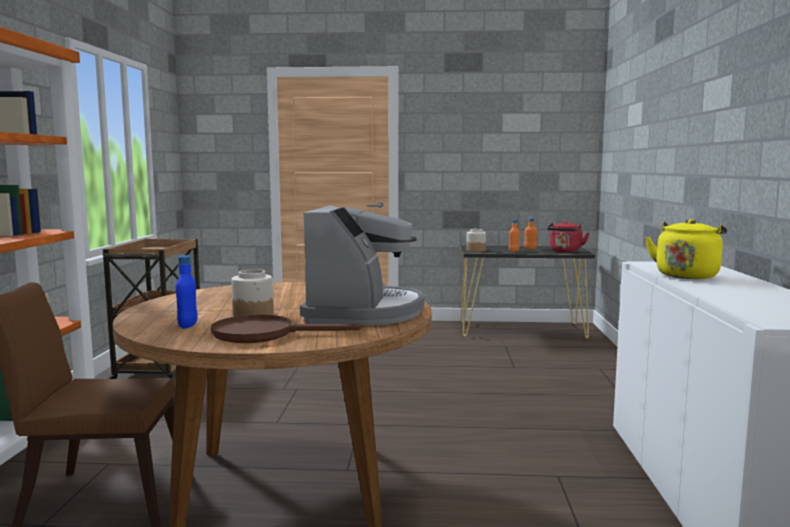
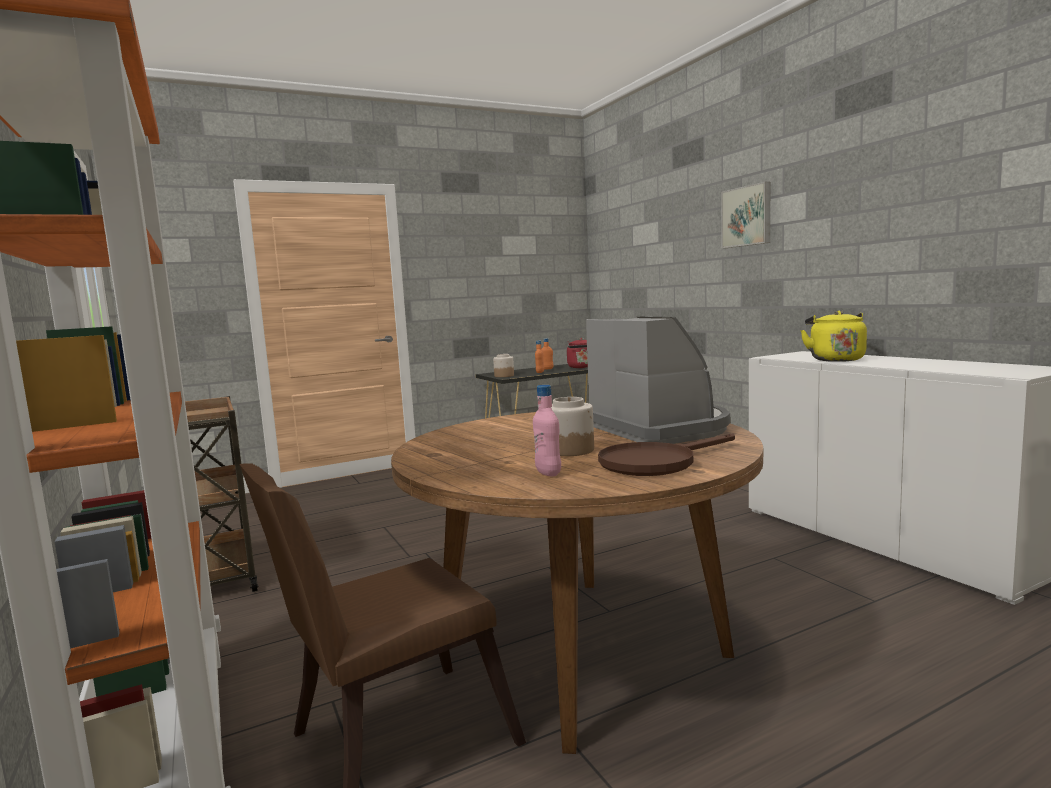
camera: 30 degrees left, 0 degrees up
blue bottle [176,256,198,328] -> pink bottle [533,385,561,476]
none -> picture [721,182,770,248]

